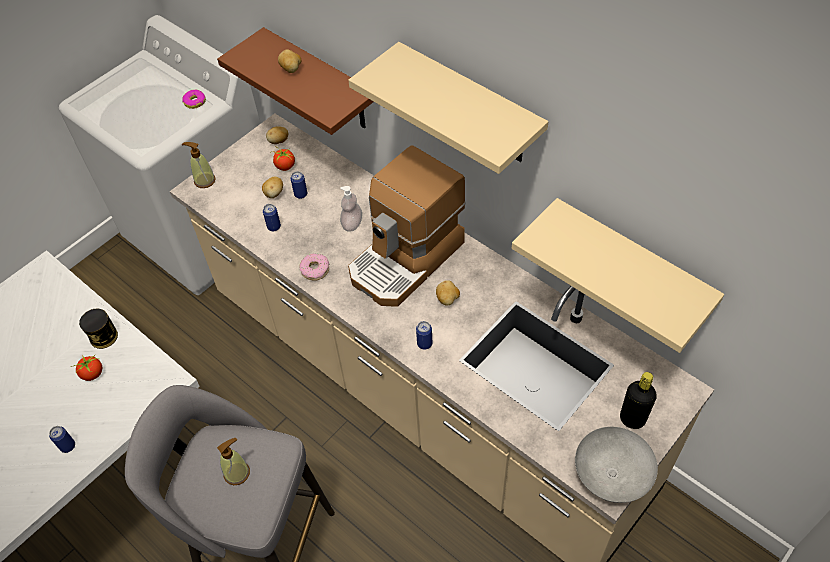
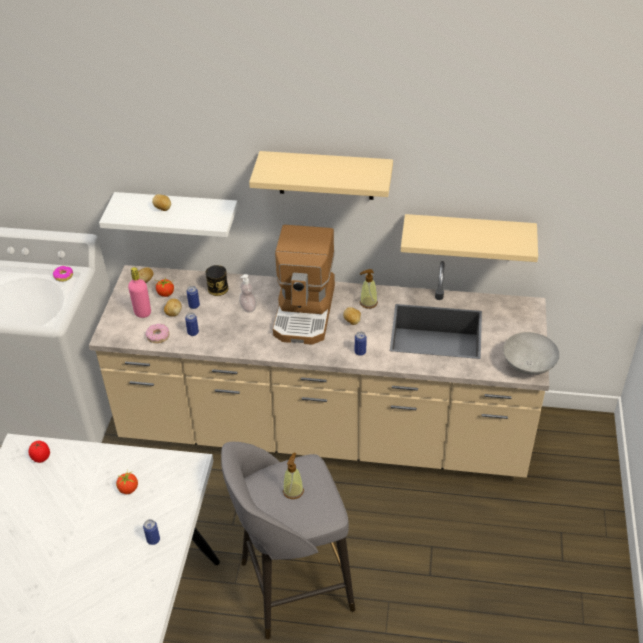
camera: 35 degrees left, 10 degrees down
can [79,309,118,349] -> can moved to [206,265,228,296]
soap dispenser [182,142,215,188] -> soap dispenser moved to [360,269,378,309]
brown shelf [217,27,374,135] -> white shelf [99,192,238,237]
donut [299,254,329,281] -> donut moved to [145,324,169,343]
black bottle [620,372,657,429] -> none
none -> tomato [29,441,50,463]
none -> pink bottle [128,267,151,318]

